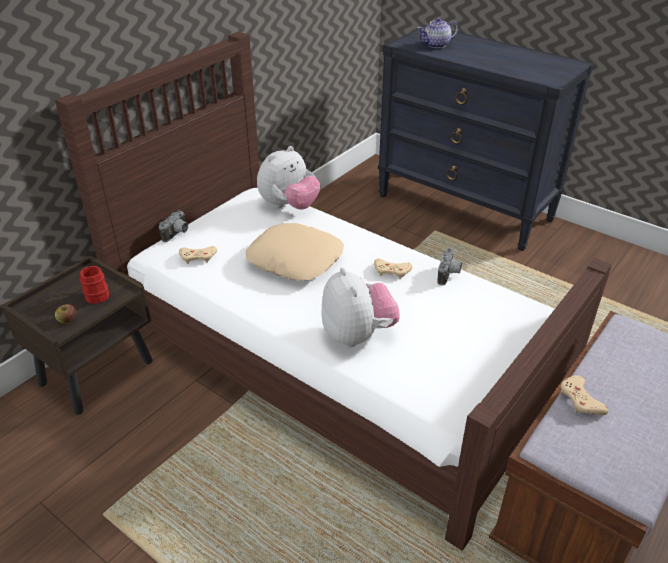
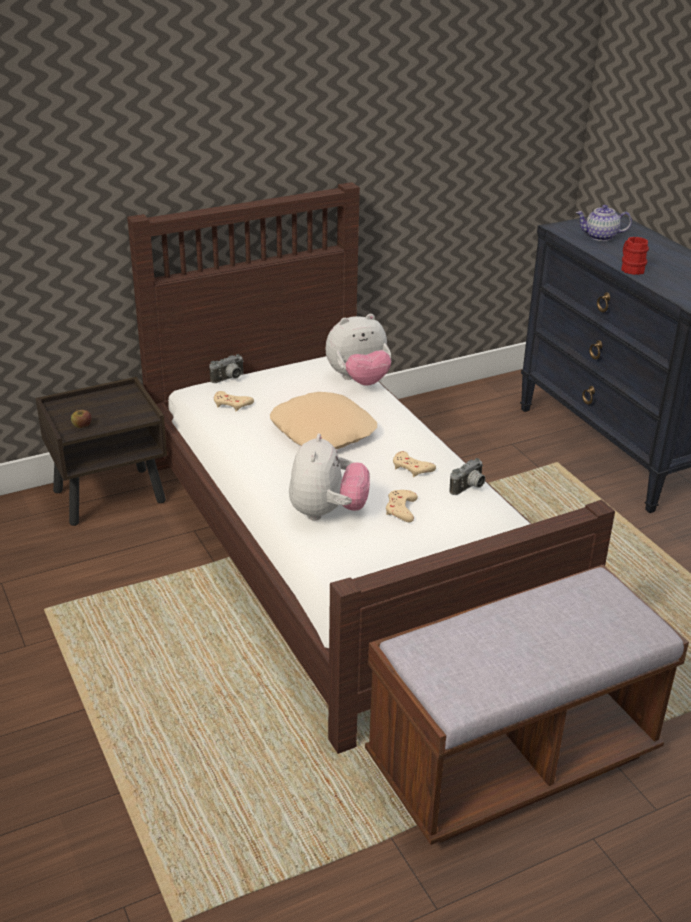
camera: 25 degrees right, 5 degrees down
red mug [80,266,109,304] -> red mug moved to [621,237,649,275]
beige game controller [560,375,609,415] -> beige game controller moved to [386,490,418,522]

